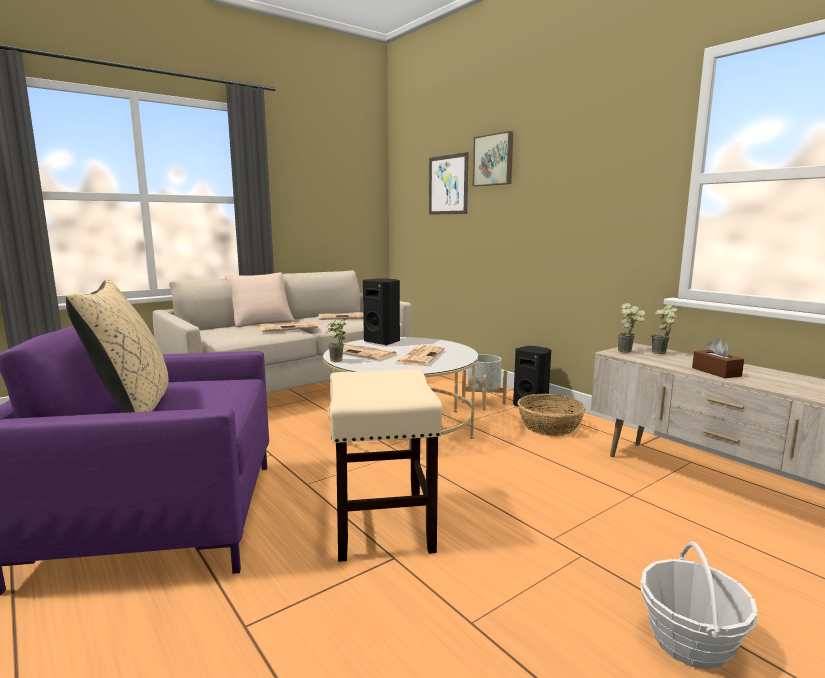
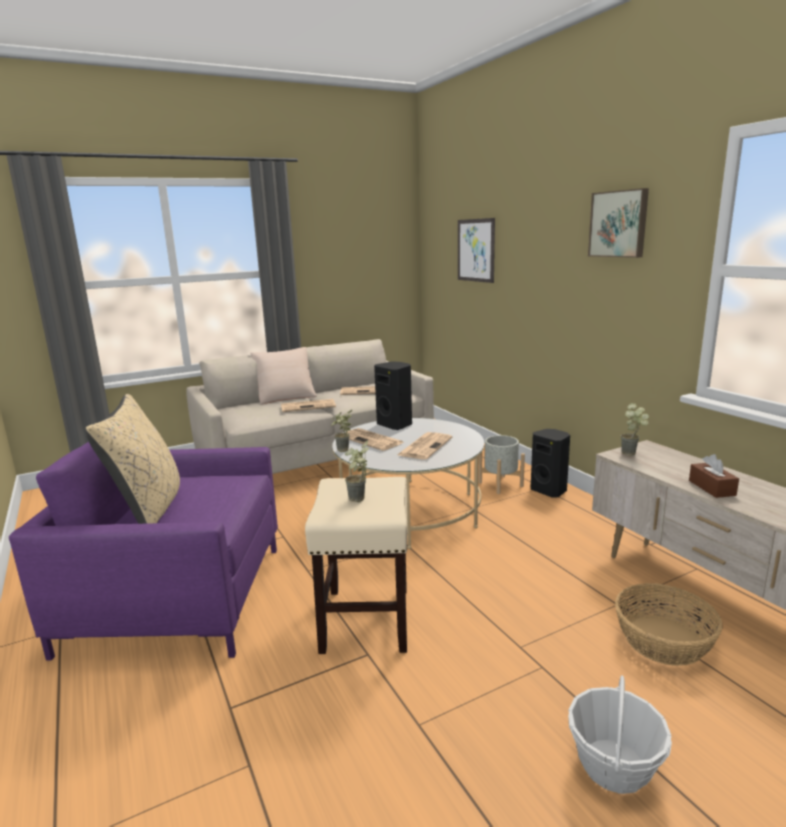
camera: 10 degrees right, 5 degrees up
picture [473,131,513,186] -> picture moved to [588,188,649,258]
basket [518,394,586,436] -> basket moved to [615,583,723,666]
potted plant [651,304,678,354] -> potted plant moved to [345,441,369,502]

